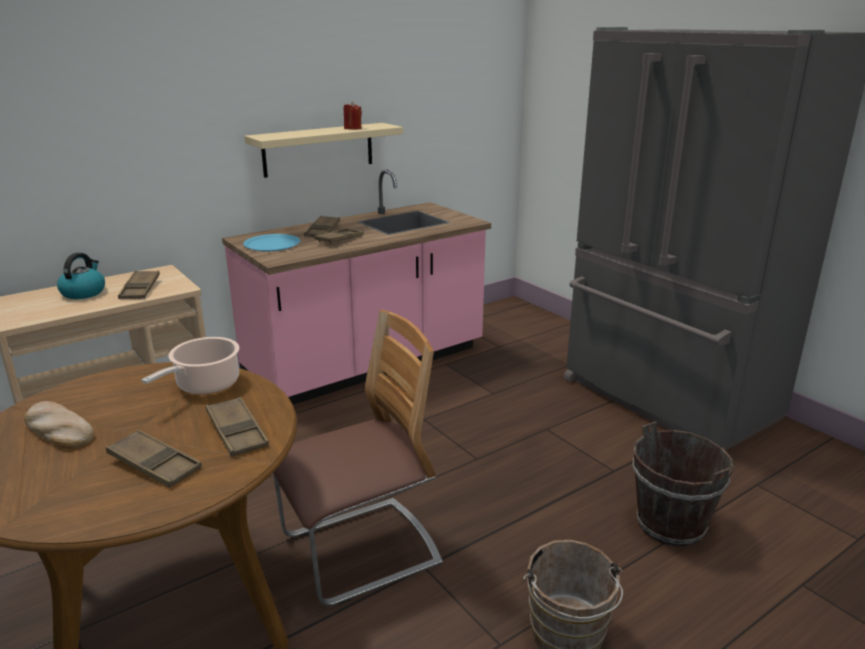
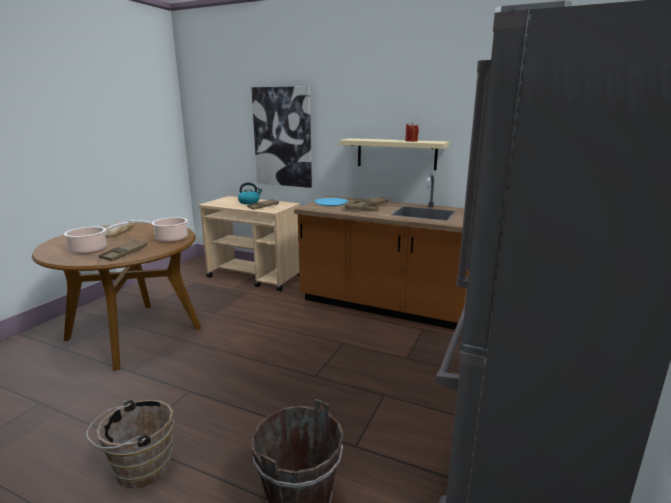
camera: 60 degrees right, 5 degrees down
brown tray [106,430,202,488] -> cooking pot [64,222,129,254]
pink counter [222,170,491,405] -> brown counter [294,174,469,331]
chair [273,310,443,606] -> none
none -> picture [251,86,312,188]

